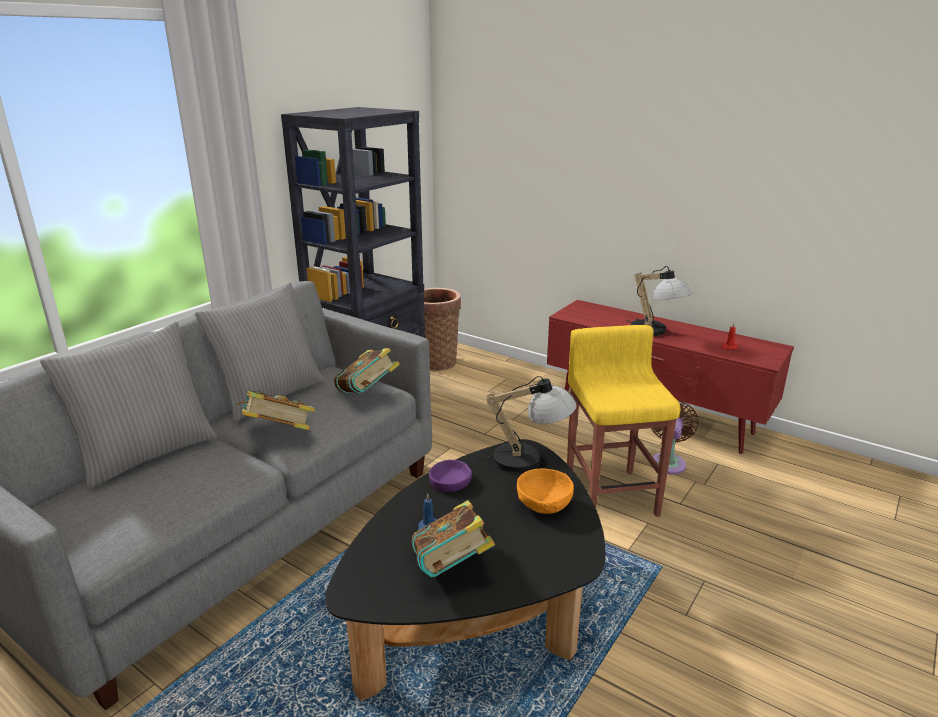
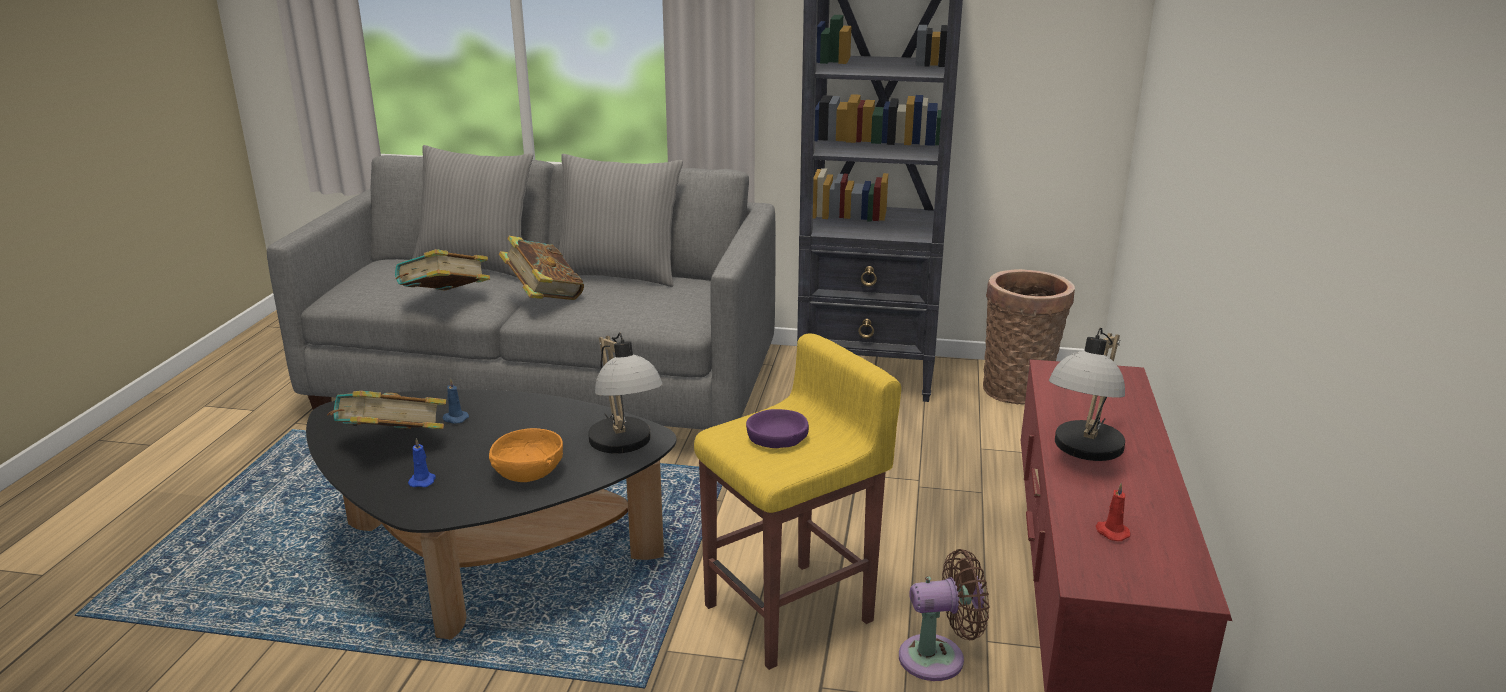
camera: 65 degrees right, 0 degrees up
book [334,348,400,394] -> book moved to [395,249,490,290]
purple bowl [429,460,472,492] -> purple bowl moved to [746,409,809,448]
none -> blue candle [408,438,436,487]

